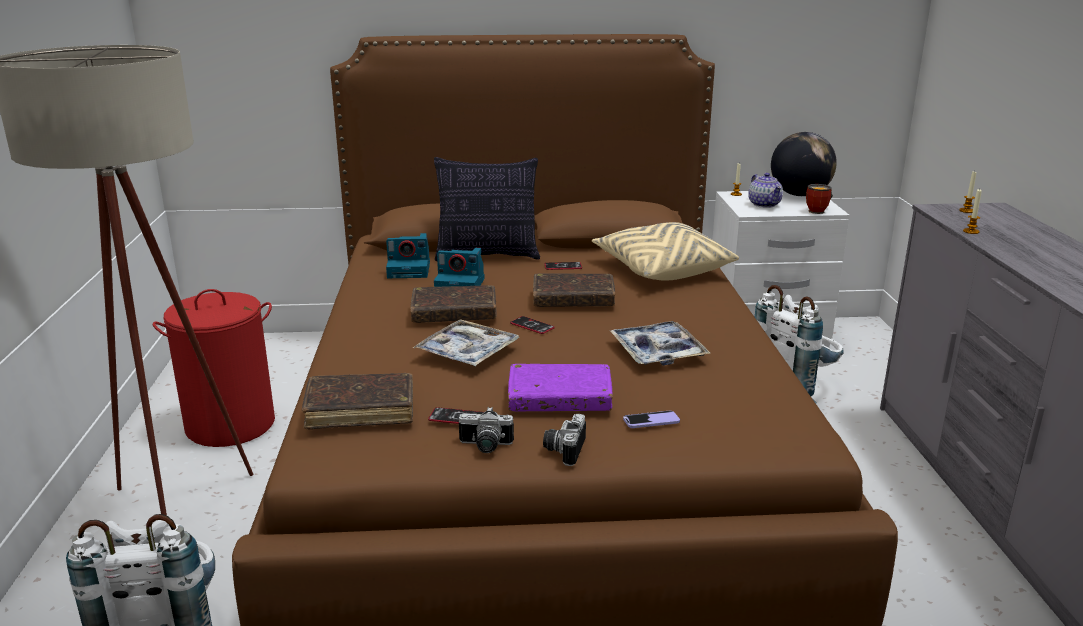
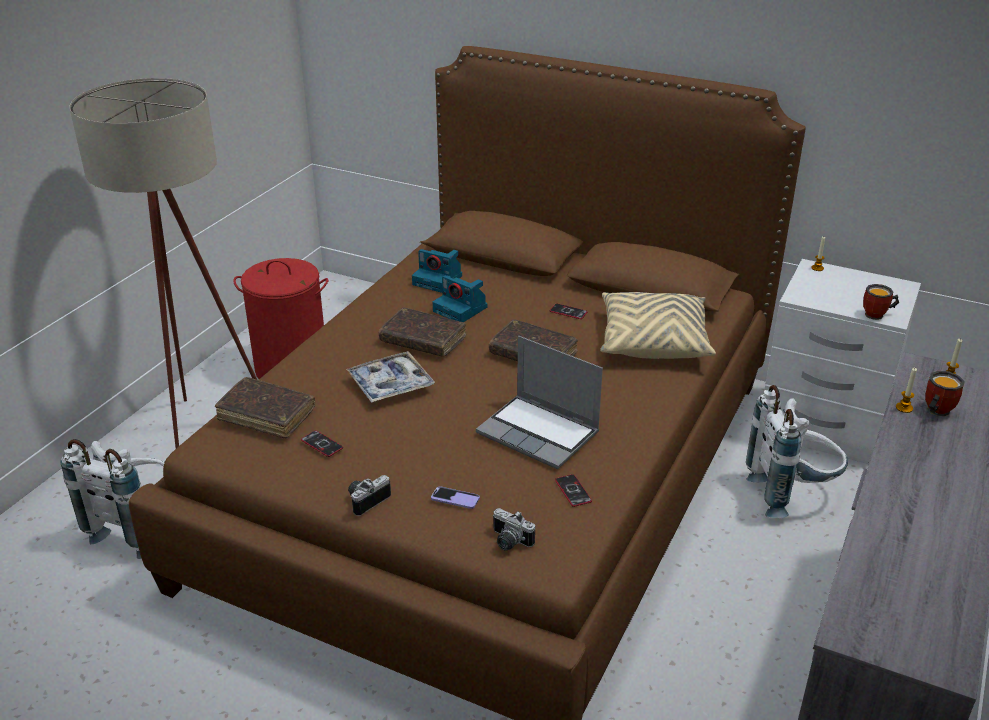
camera: 30 degrees right, 10 degrees up
pillow [434,157,540,261] -> none
camera [459,407,514,453] -> camera moved to [493,508,535,550]
purple book [508,364,613,412] -> none
phone [510,316,555,334] -> phone moved to [555,474,592,507]
tray [610,321,710,366] -> laptop [476,336,603,469]
teapot [748,173,783,208] -> none
globe [771,132,837,196] -> none
none -> mug [925,371,964,416]

